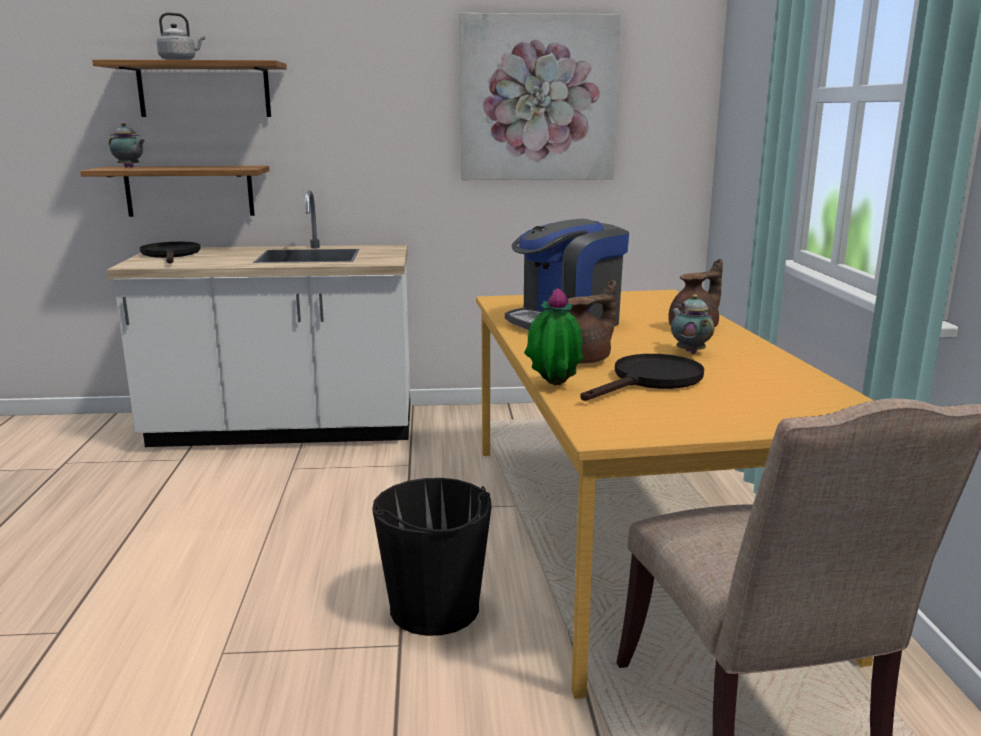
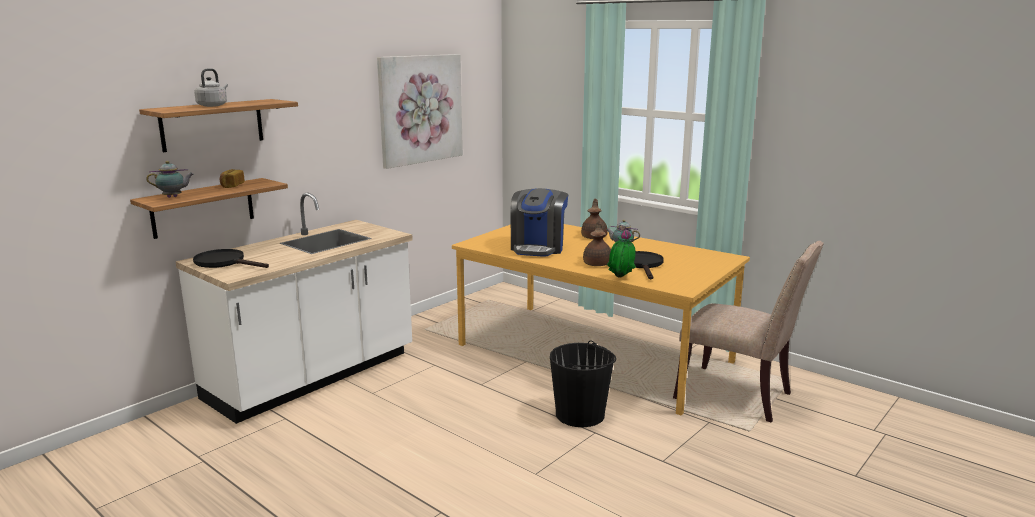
camera: 45 degrees left, 0 degrees up
none -> bread [220,169,245,188]

